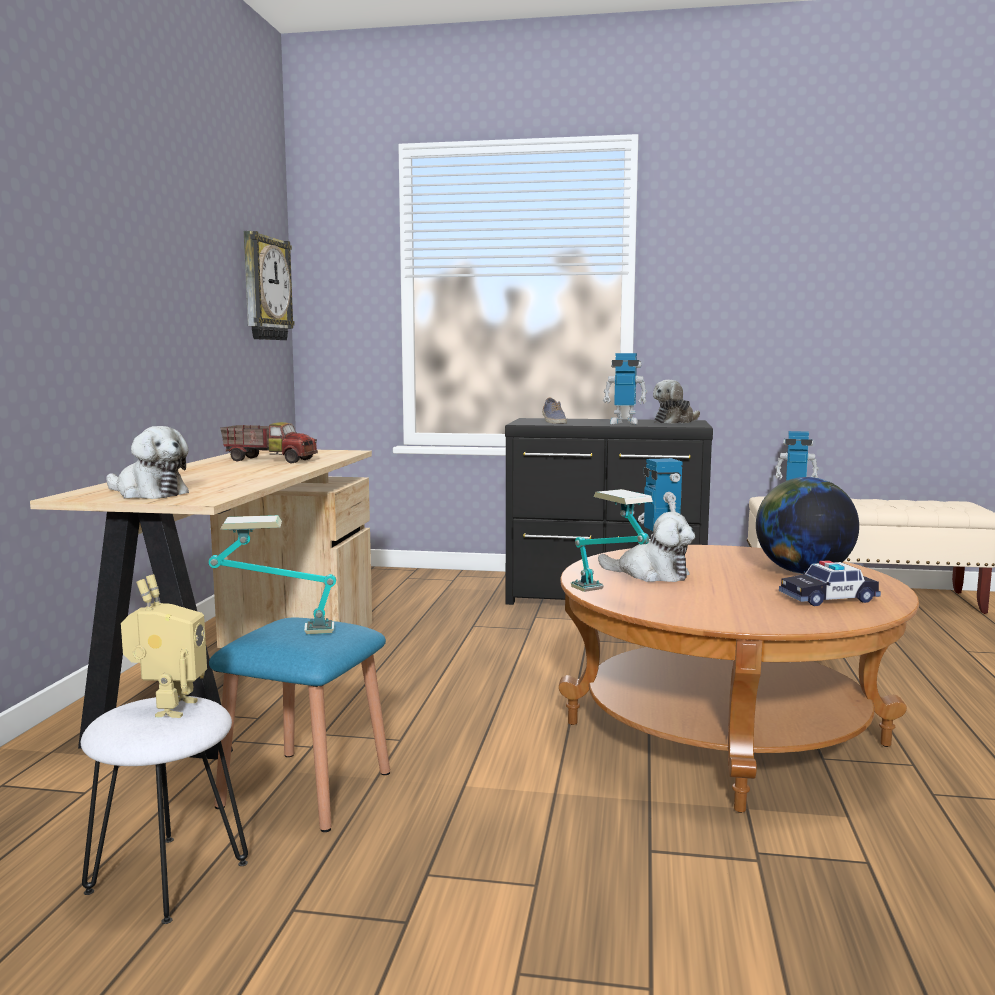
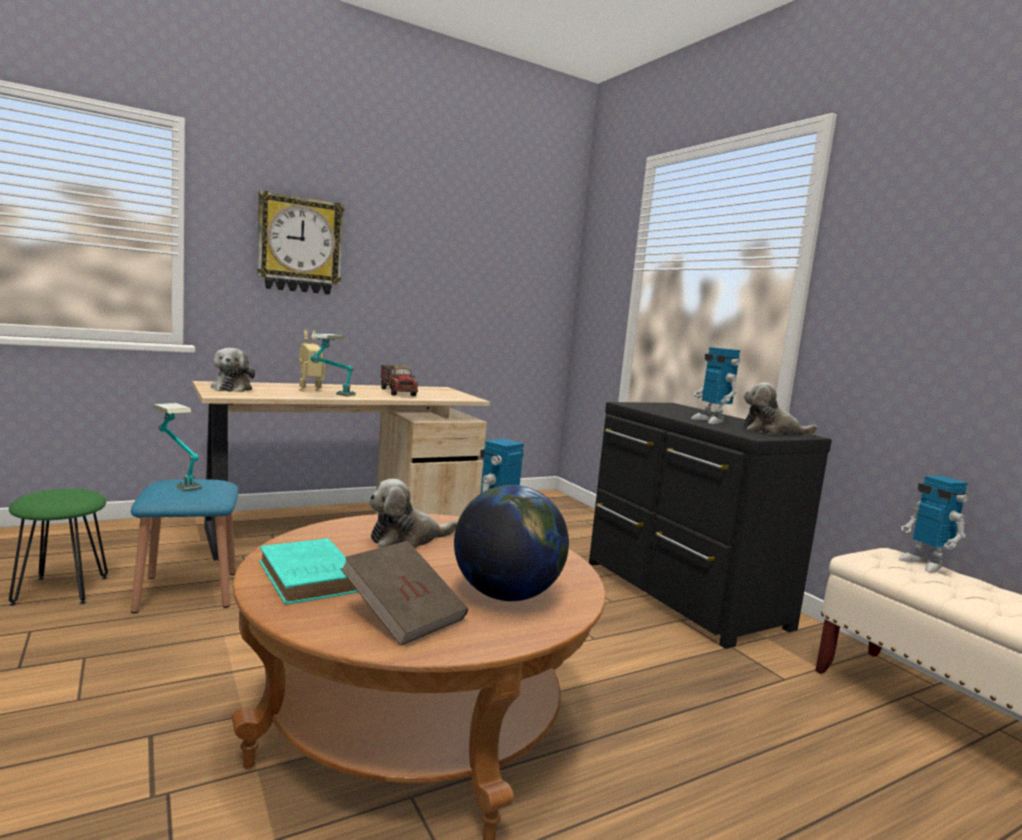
camera: 50 degrees right, 0 degrees up
white stool [81,696,248,924] -> green stool [9,489,108,606]
toy robot [121,574,207,718] -> toy robot moved to [299,330,326,392]
wall clock [244,231,295,340] -> wall clock moved to [257,191,344,295]
shoe [542,397,567,424] -> none
table lamp [571,489,653,592] -> table lamp moved to [311,334,356,397]
plush toy [598,512,695,582] -> plush toy turned 75 degrees clockwise [368,479,457,548]
toy car [779,560,881,606] -> brown book [341,541,468,646]
none -> turquoise book [259,538,359,605]

